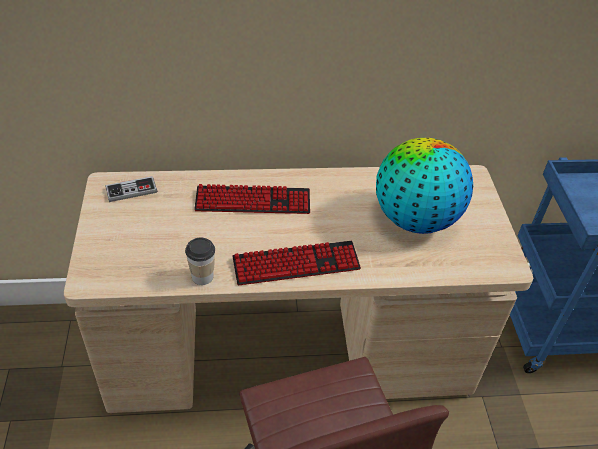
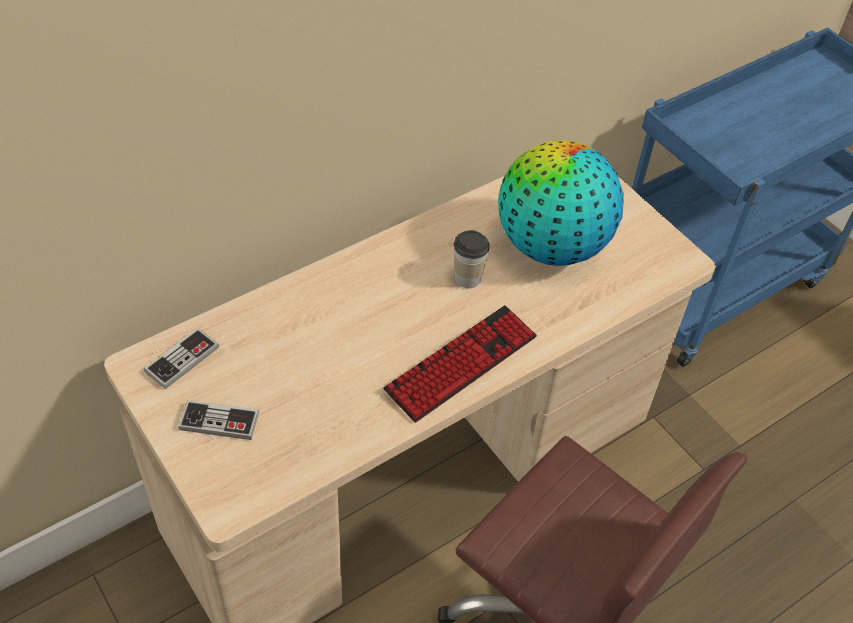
camera: 30 degrees left, 5 degrees up
cup [185,238,215,285] -> cup moved to [454,230,490,288]
keyboard [194,184,310,214] -> none
none -> game controller [178,400,259,440]

